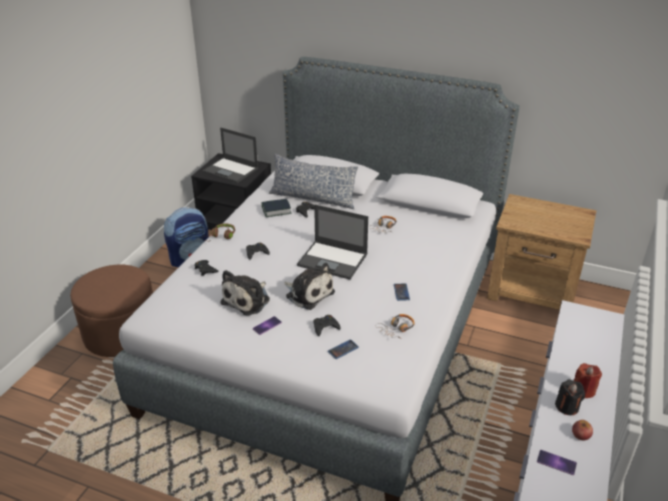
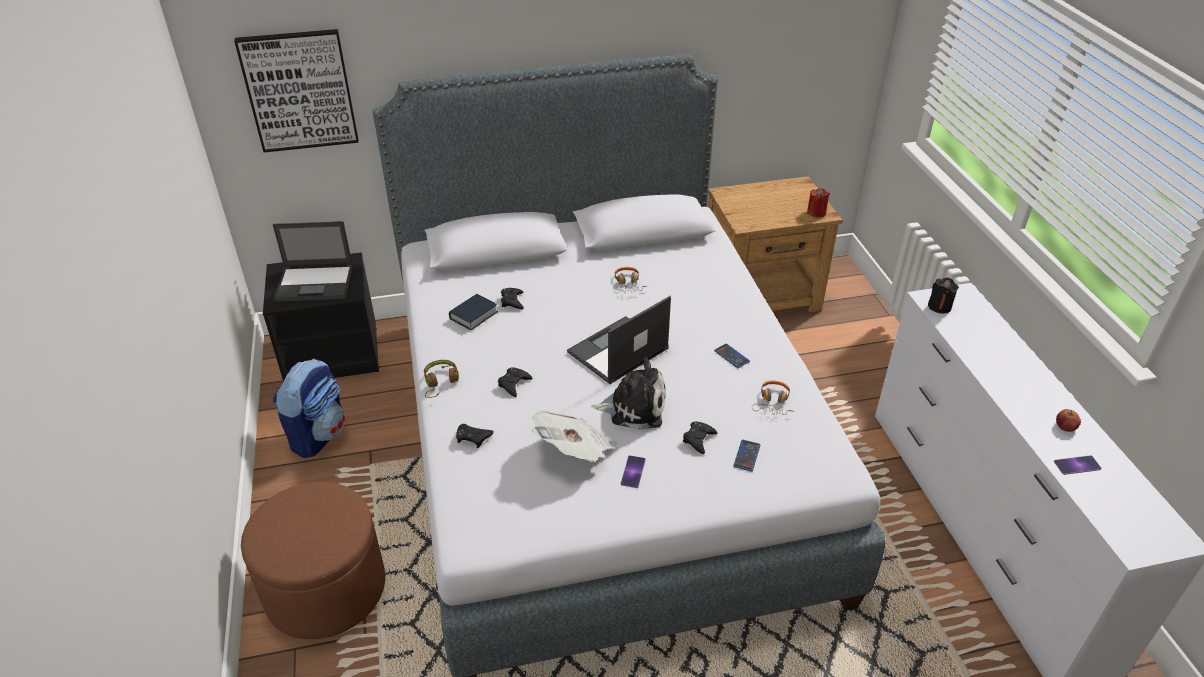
camera: 35 degrees left, 5 degrees up
plush toy [220,270,270,316] -> newspaper [532,411,618,462]
pillow [269,154,358,209] -> none
laptop [297,205,368,280] -> laptop turned 150 degrees clockwise [567,296,671,384]
black candle [555,379,585,415] -> black candle moved to [928,277,959,314]
red candle [574,363,602,398] -> red candle moved to [807,188,830,217]
none -> picture [234,29,359,152]

